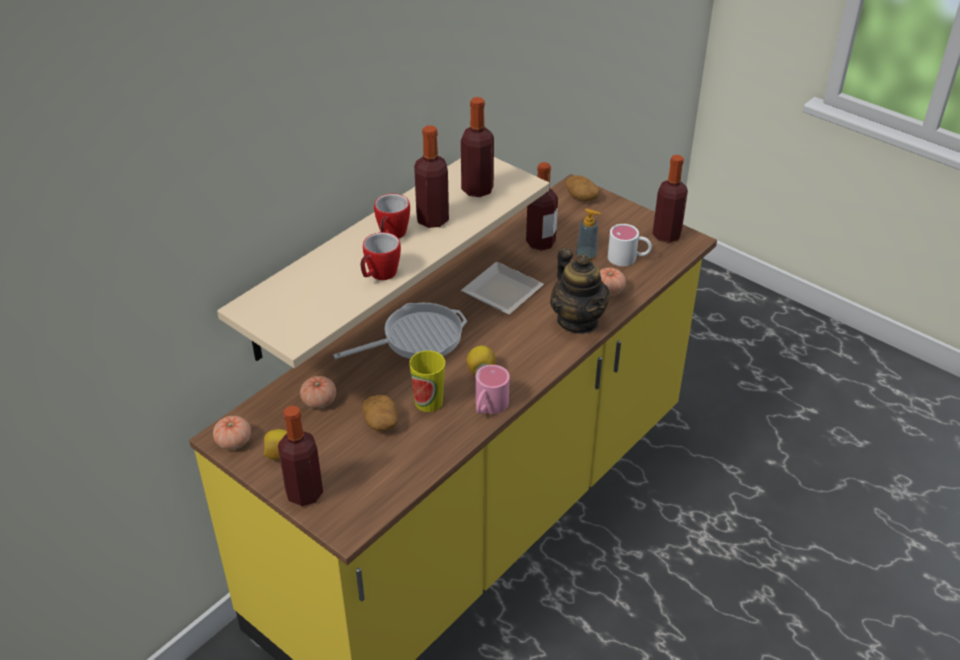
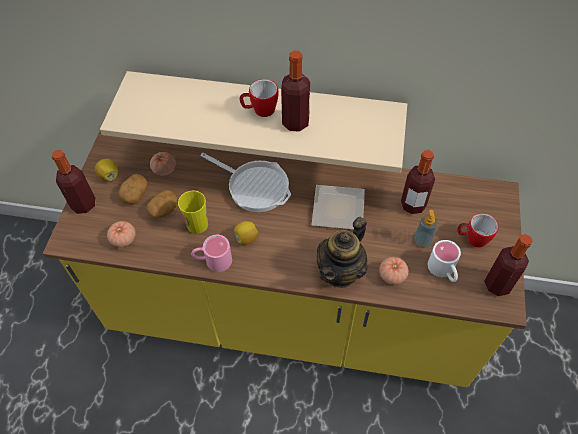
camera: 60 degrees right, 15 degrees up
tomato [213,416,251,450] -> tomato moved to [107,221,136,247]
mug [360,232,401,280] -> mug moved to [457,213,499,248]
bottle [461,97,494,197] -> none
potato [566,175,600,202] -> potato moved to [118,174,148,204]

